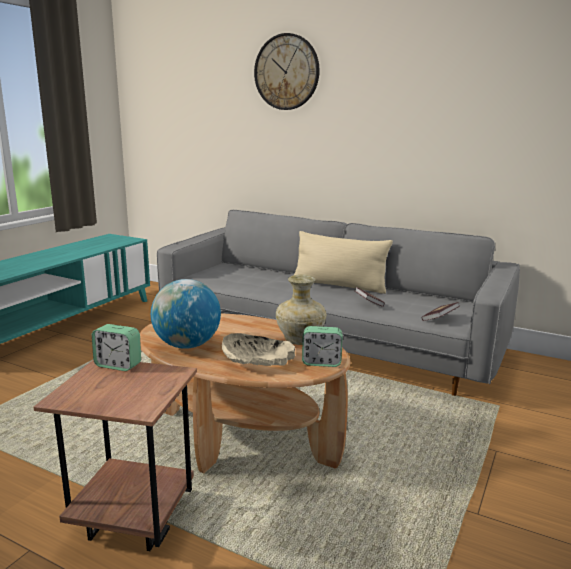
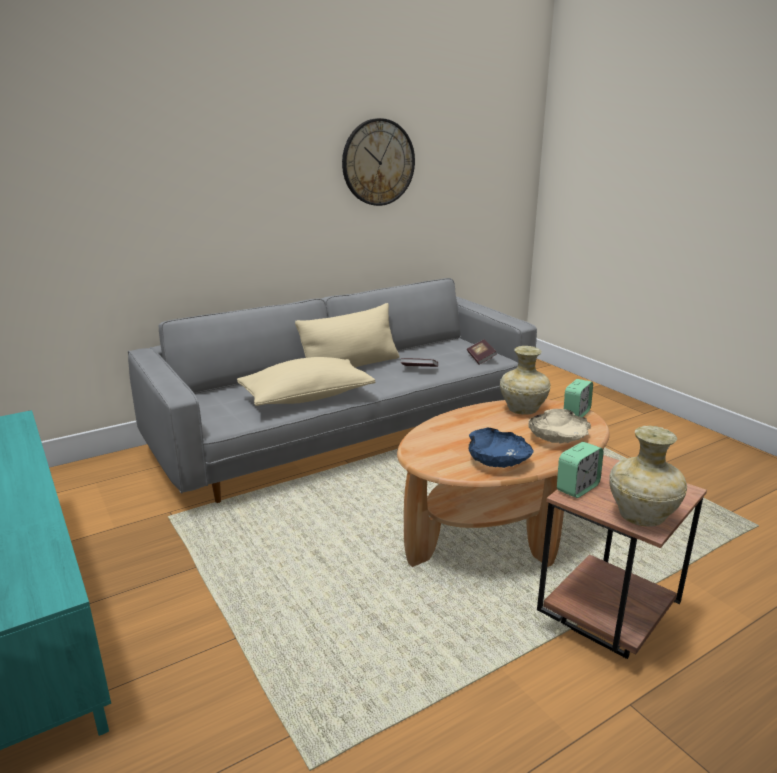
camera: 60 degrees left, 5 degrees up
globe [151,279,221,349] -> blue bowl [468,428,534,468]
wall clock [254,33,320,110] -> wall clock moved to [342,118,415,206]
none -> beige pillow [237,357,375,406]
none -> beige vase [609,425,687,527]

